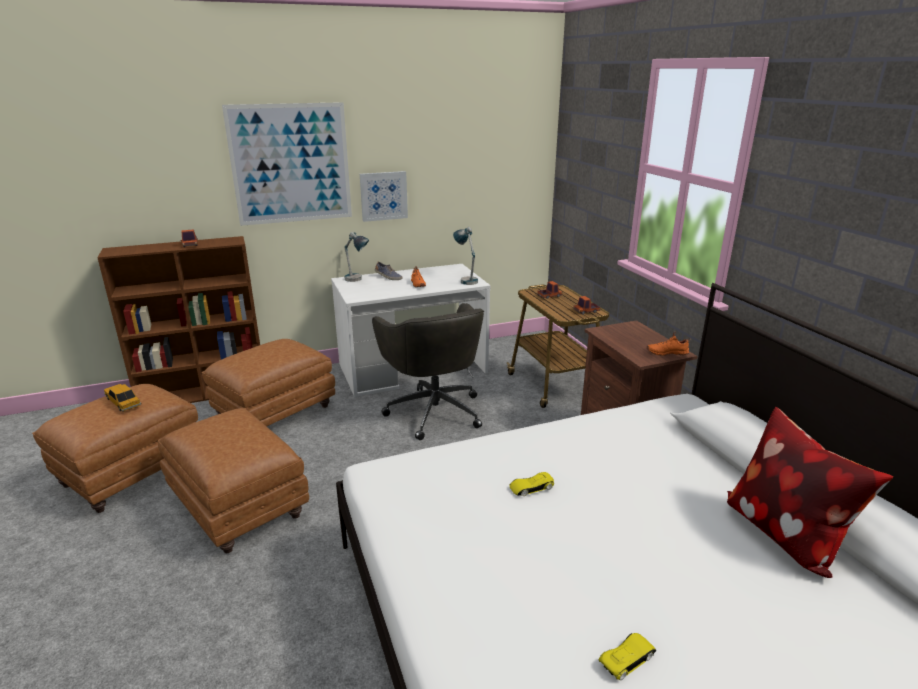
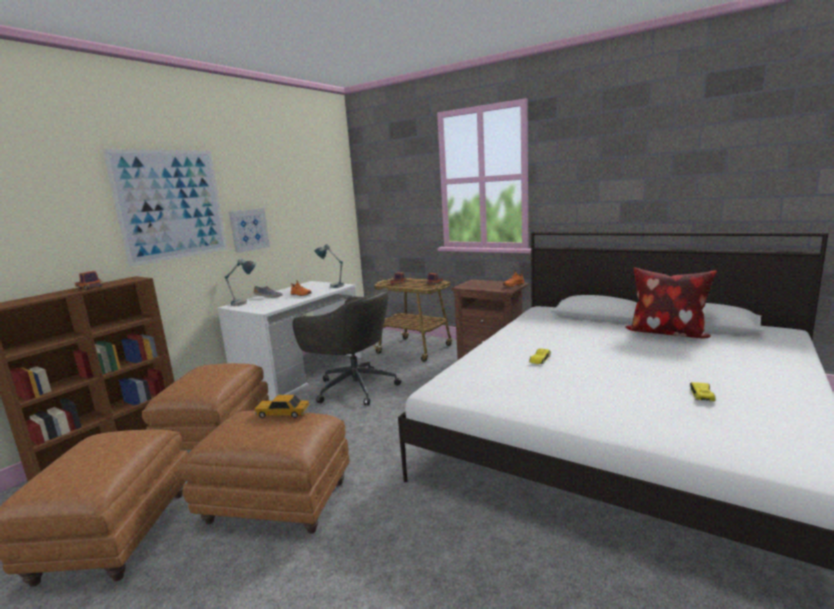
camera: 35 degrees left, 10 degrees down
toy car [104,384,142,411] -> toy car moved to [255,395,310,418]

